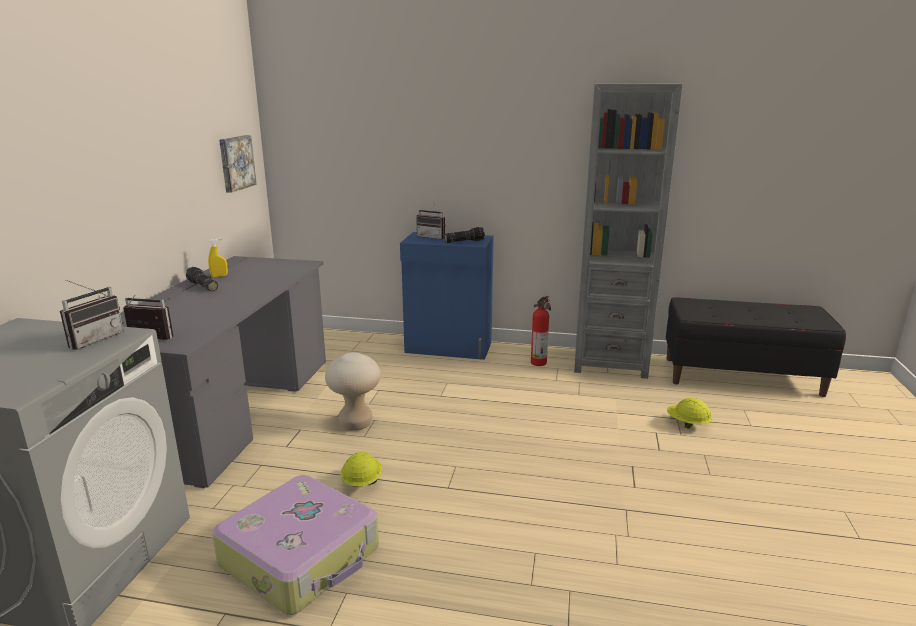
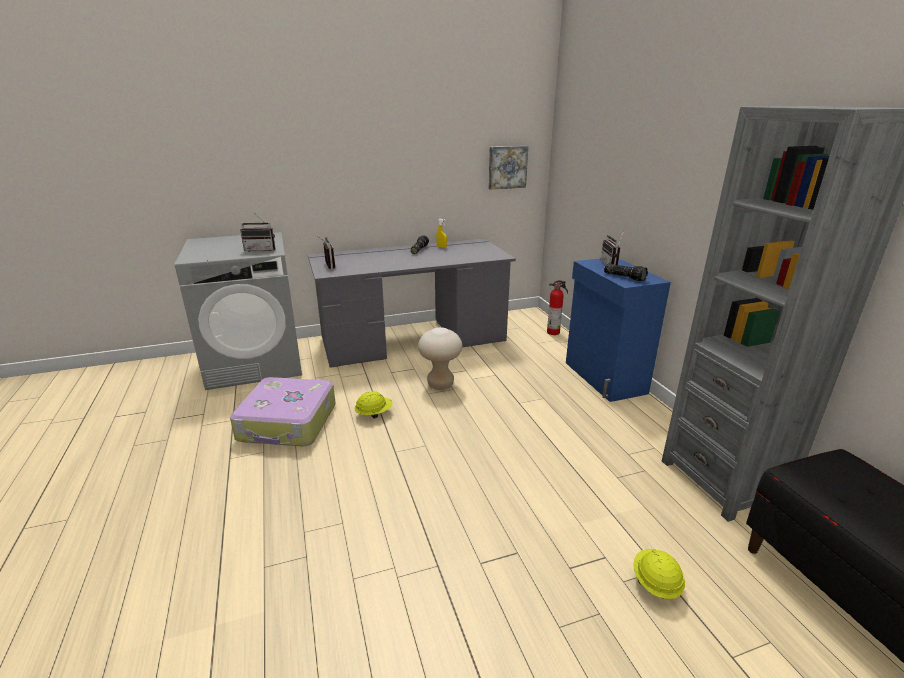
camera: 60 degrees right, 5 degrees up
fire extinguisher [531,296,551,366] -> fire extinguisher moved to [547,280,568,335]

